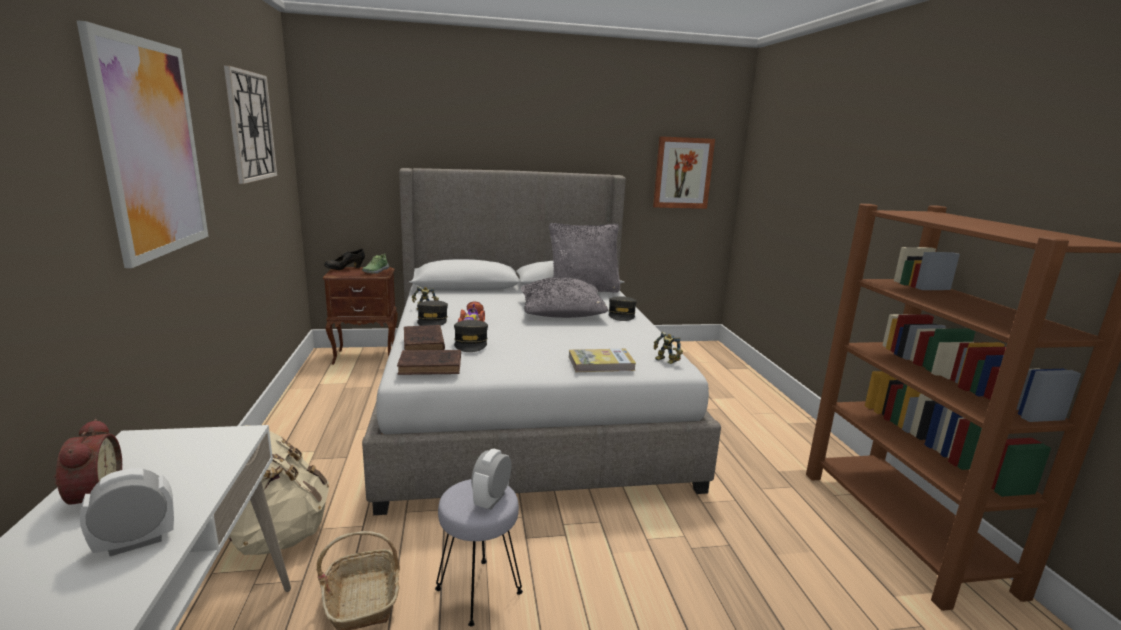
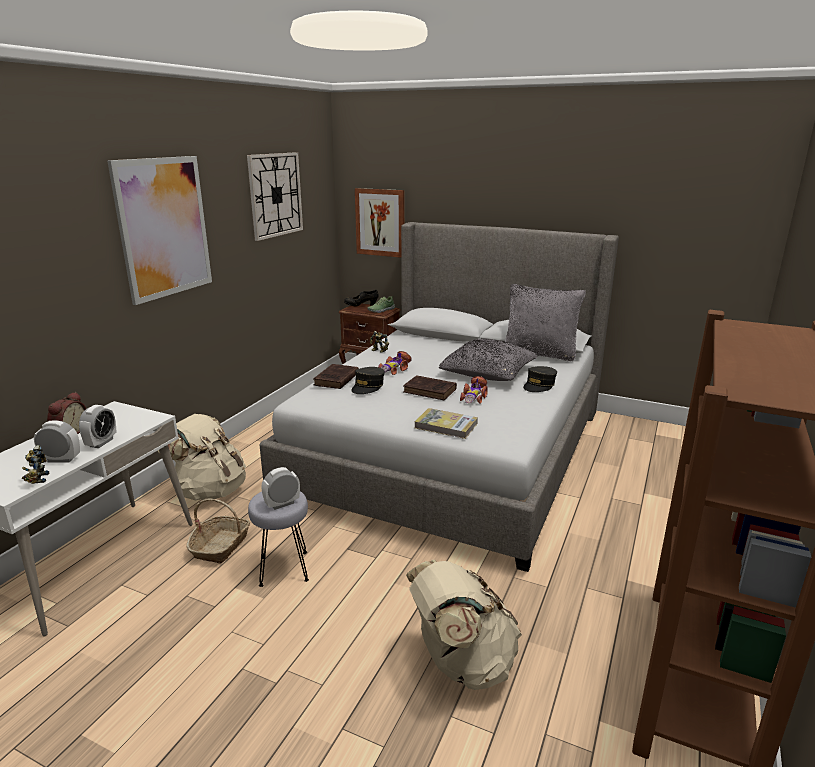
camera: 35 degrees right, 5 degrees up
brown book [397,350,461,375] -> brown book moved to [403,375,457,400]
grey cap [417,300,448,326] -> none
picture [653,136,715,209] -> picture moved to [355,188,405,258]
toy robot [654,331,683,364] -> toy robot moved to [22,445,49,484]
none -> alarm clock [79,405,116,448]
none -> beige backpack [406,560,522,690]
none -> toy car [460,376,488,404]

